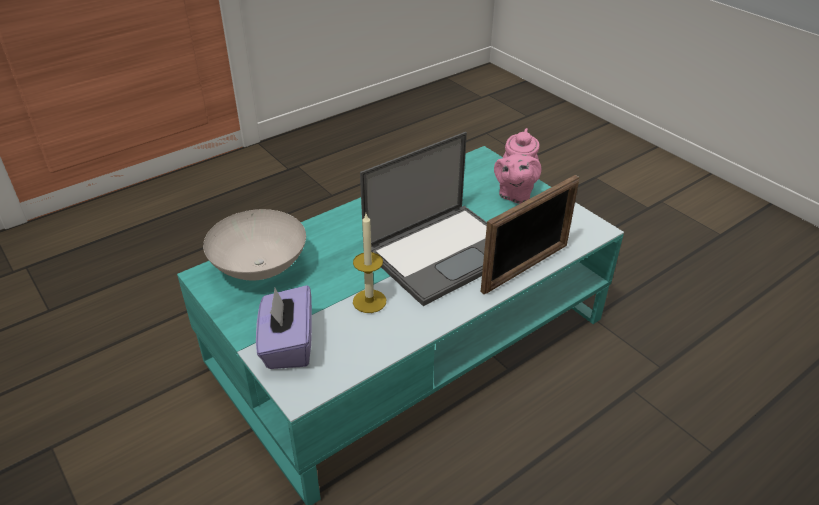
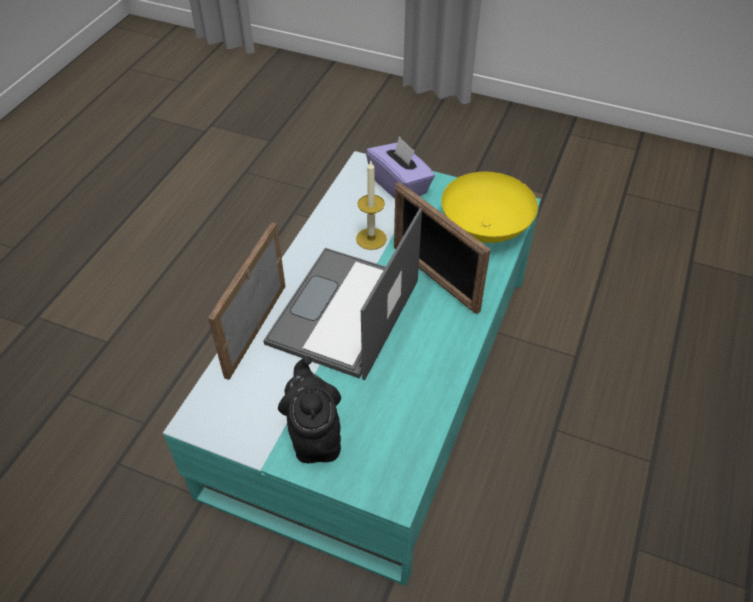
camera: 150 degrees right, 10 degrees up
white bowl [203,209,306,281] -> yellow bowl [441,172,538,243]
pink teapot [494,128,541,204] -> black teapot [278,356,341,463]
none -> picture frame [394,182,491,314]

